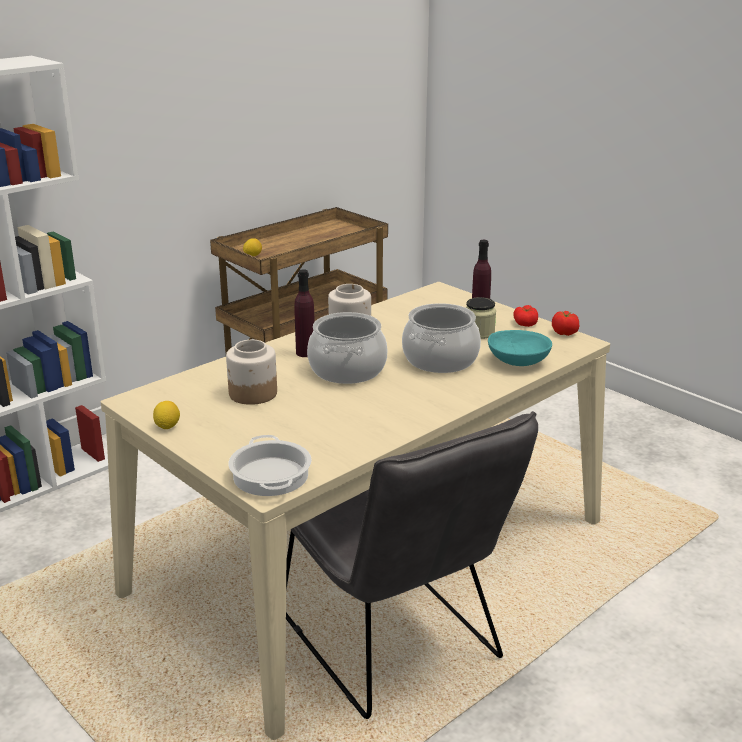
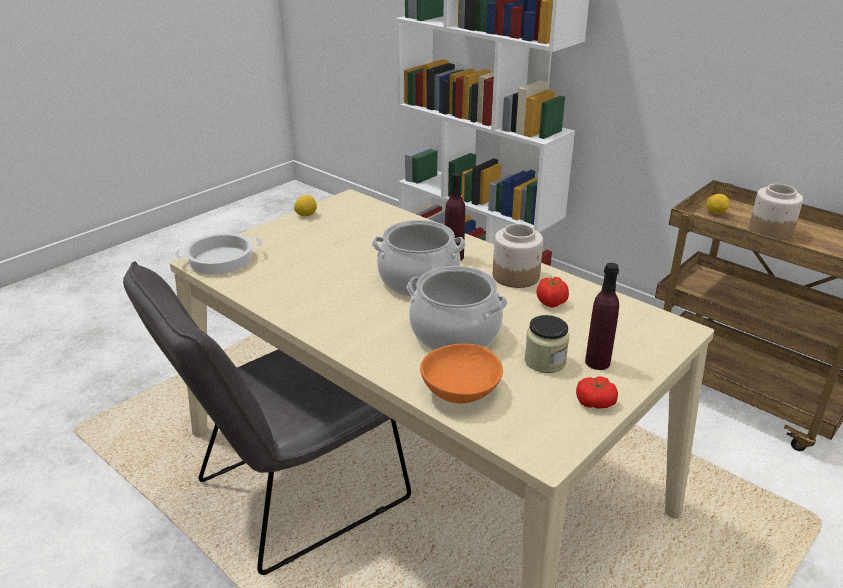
camera: 85 degrees right, 5 degrees up
jar [226,340,277,405] -> jar moved to [749,184,803,240]
turquoise bowl [488,330,552,366] -> orange bowl [420,343,503,403]
tomato [552,311,580,336] -> tomato moved to [537,277,569,308]

